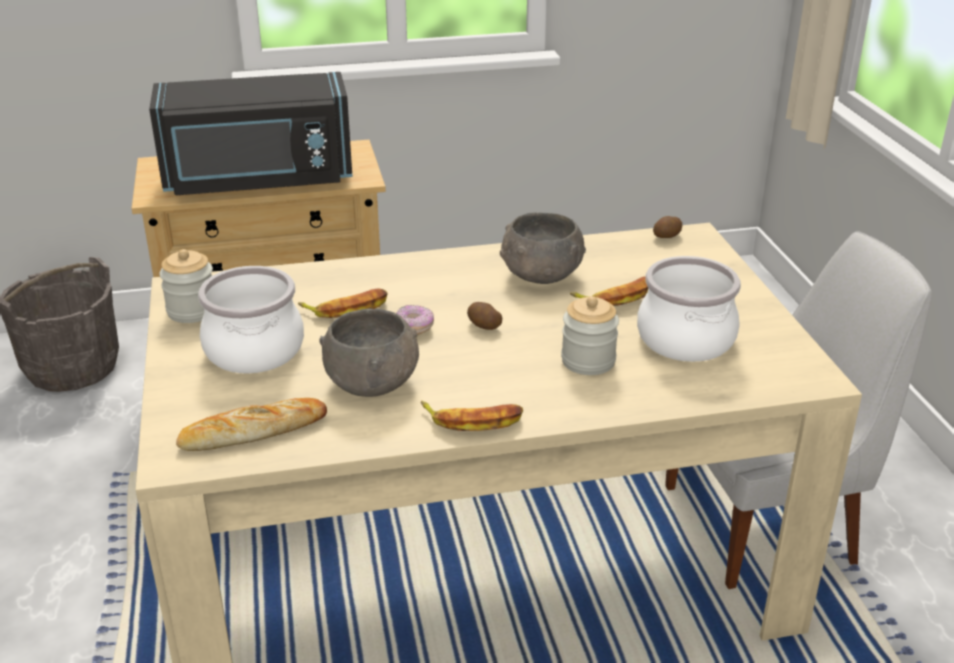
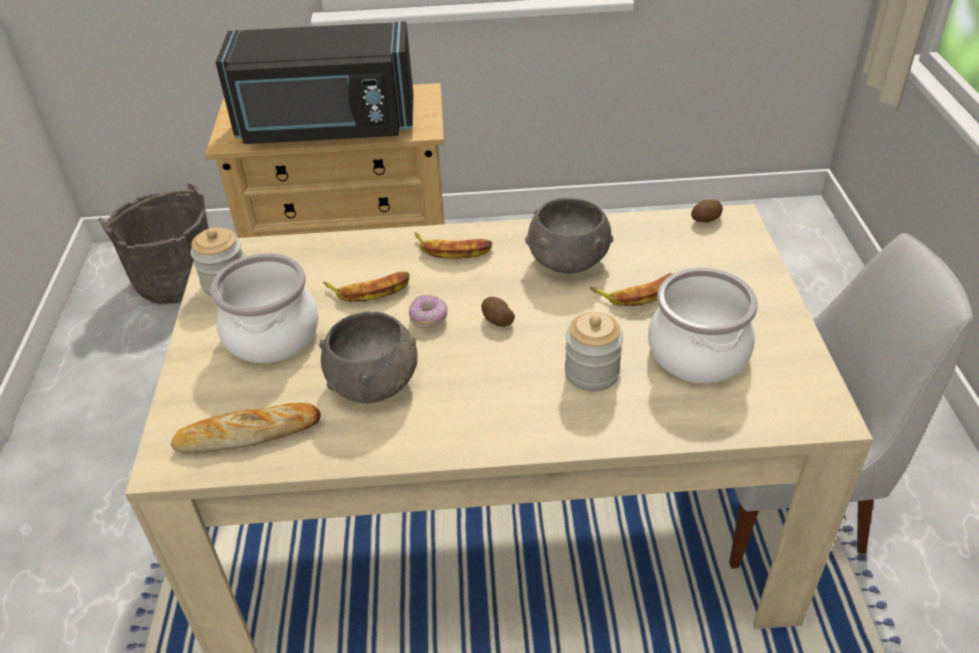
camera: 10 degrees right, 10 degrees up
banana [421,401,523,431] -> banana moved to [415,232,493,259]

